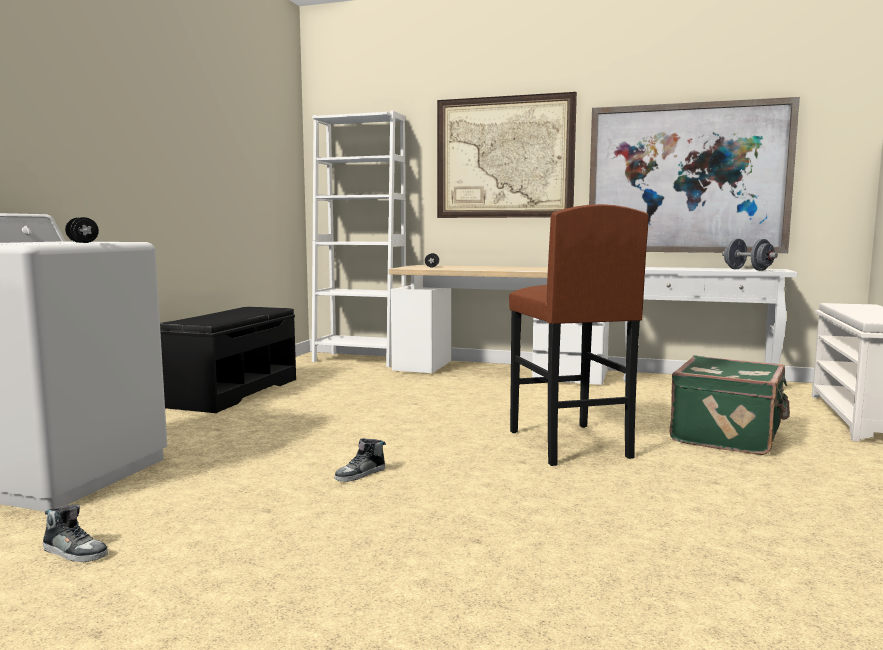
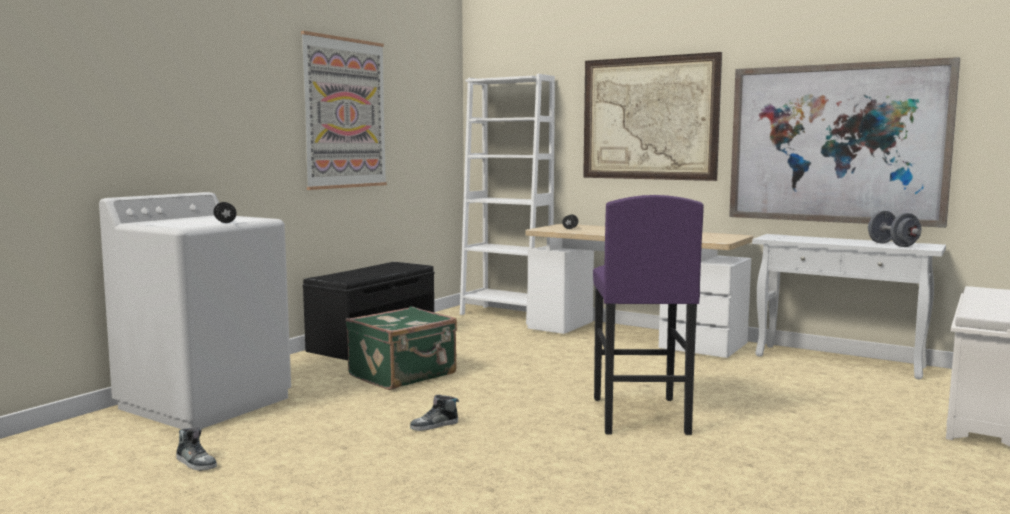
camera: 15 degrees right, 0 degrees up
brown stool [509,204,649,466] -> purple stool [593,195,704,435]
green suitcase [669,356,790,455] -> green suitcase moved to [346,306,457,390]
none -> picture [301,31,387,190]

